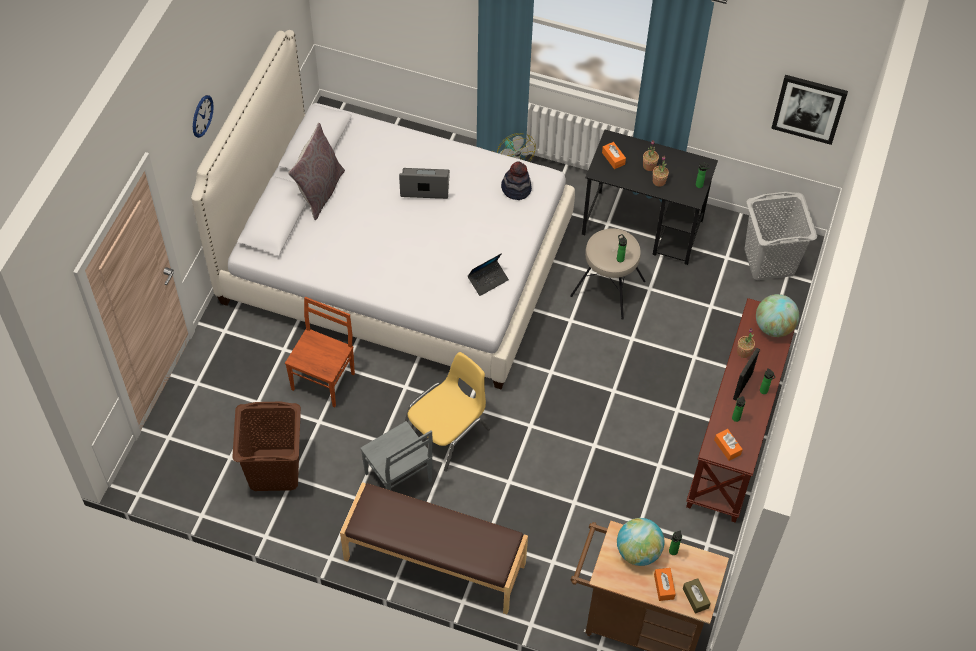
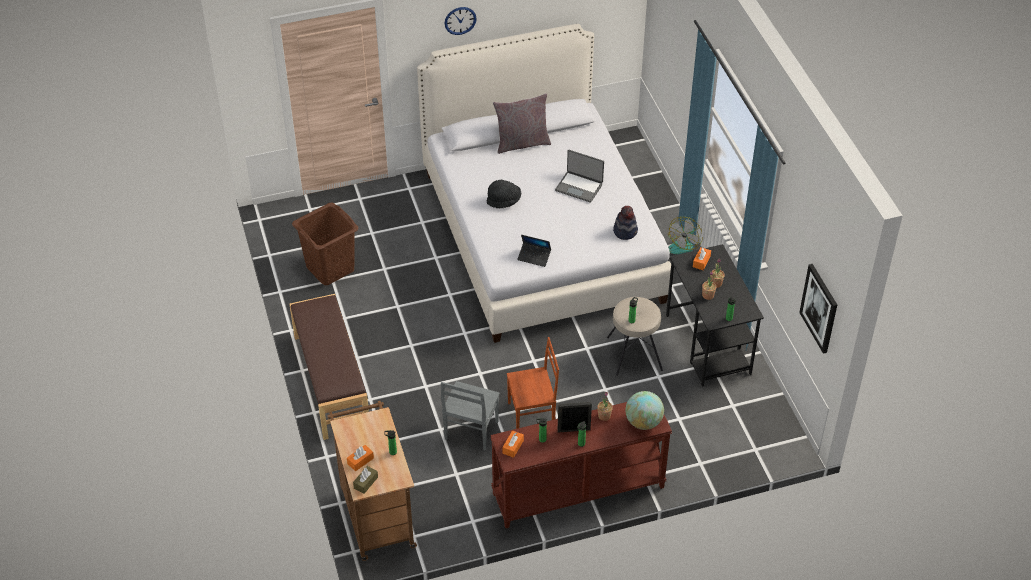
camera: 55 degrees right, 10 degrees down
brown chair [285,297,355,408] -> brown chair moved to [507,337,559,429]
grey chair [360,421,433,490] -> grey chair moved to [441,381,500,451]
laptop [399,168,450,199] -> laptop turned 150 degrees clockwise [555,150,604,203]
yellow chair [405,352,490,471] -> none
globe [617,518,665,566] -> none
grey laundry basket [744,192,817,280] -> none
none -> black hat [487,180,521,208]

